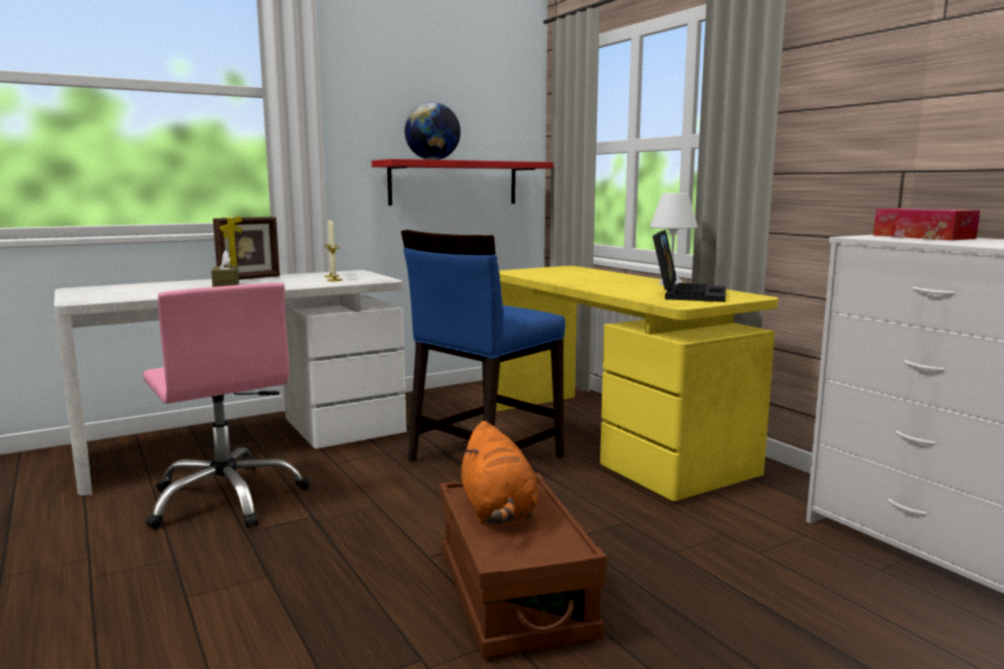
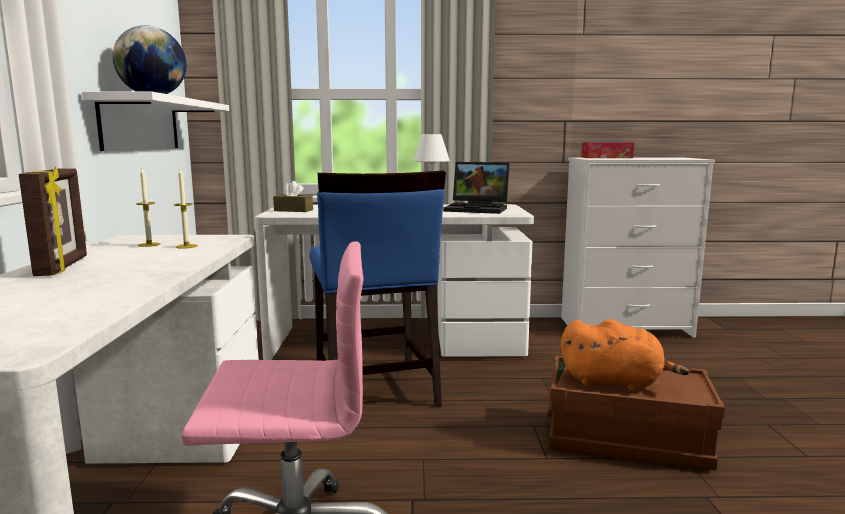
camera: 60 degrees left, 0 degrees up
brown tissue box [211,250,239,287] -> brown tissue box moved to [273,181,313,212]
red shelf [372,159,554,205] -> white shelf [82,91,229,151]
yellow desk [496,266,778,501] -> white desk [255,204,534,360]
laptop [653,230,726,302] -> laptop turned 150 degrees clockwise [443,162,510,214]

